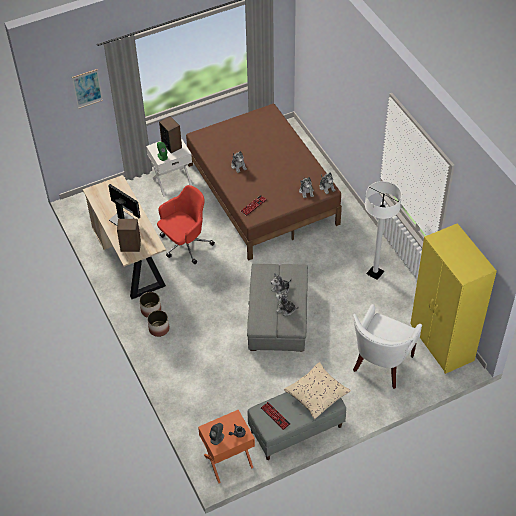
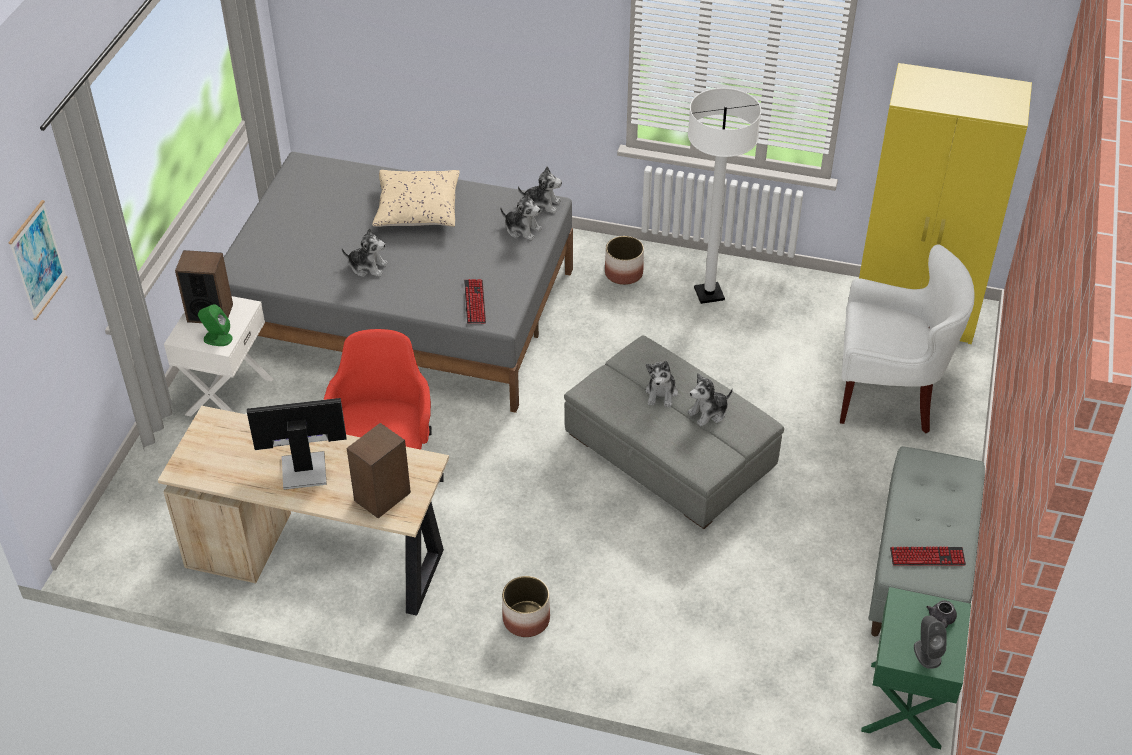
camera: 50 degrees left, 5 degrees down
planter [139,292,161,318] -> planter moved to [605,236,644,285]
brown bed [186,104,342,260] -> grey bed [224,152,573,413]
orange nightstand [198,410,255,483] -> green nightstand [861,587,971,749]
beige pillow [284,362,351,419] -> beige pillow moved to [373,170,459,227]
white armchair [353,304,422,389] -> white armchair turned 60 degrees counterclockwise [840,244,975,434]

